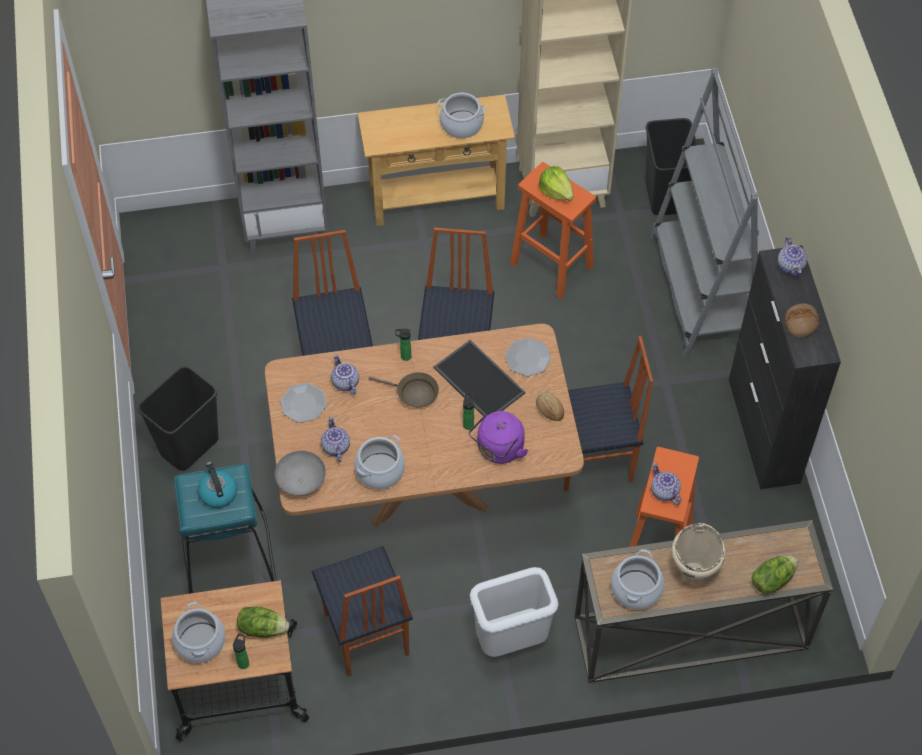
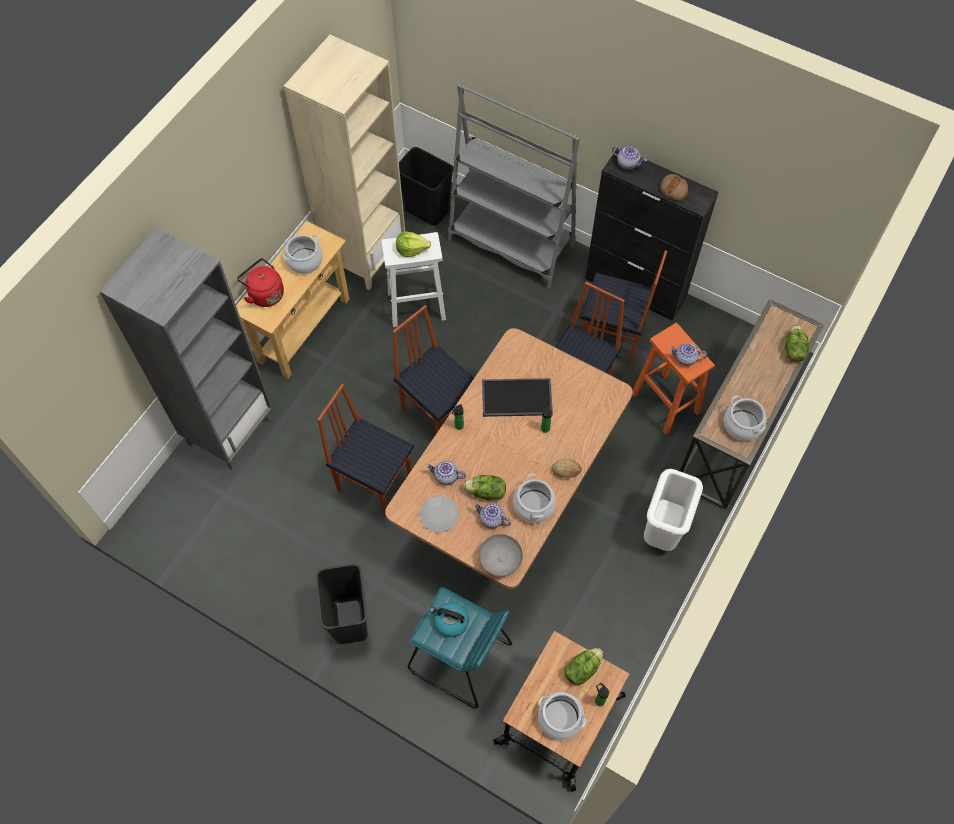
camera: 50 degrees left, 5 degrees up
chair [312,546,413,677] -> chair moved to [580,250,667,364]
brown frying pan [369,372,439,408] -> none
purple kettle [469,411,528,464] -> none
plate [505,338,551,377] -> none
orange stool [510,162,596,299] -> white stool [381,232,446,327]
bread [536,393,564,421] -> bread moved to [552,459,582,478]
beige cooking pot [672,523,726,582] -> none
none -> red kettle [237,258,284,307]
none -> lettuce [463,475,506,500]

